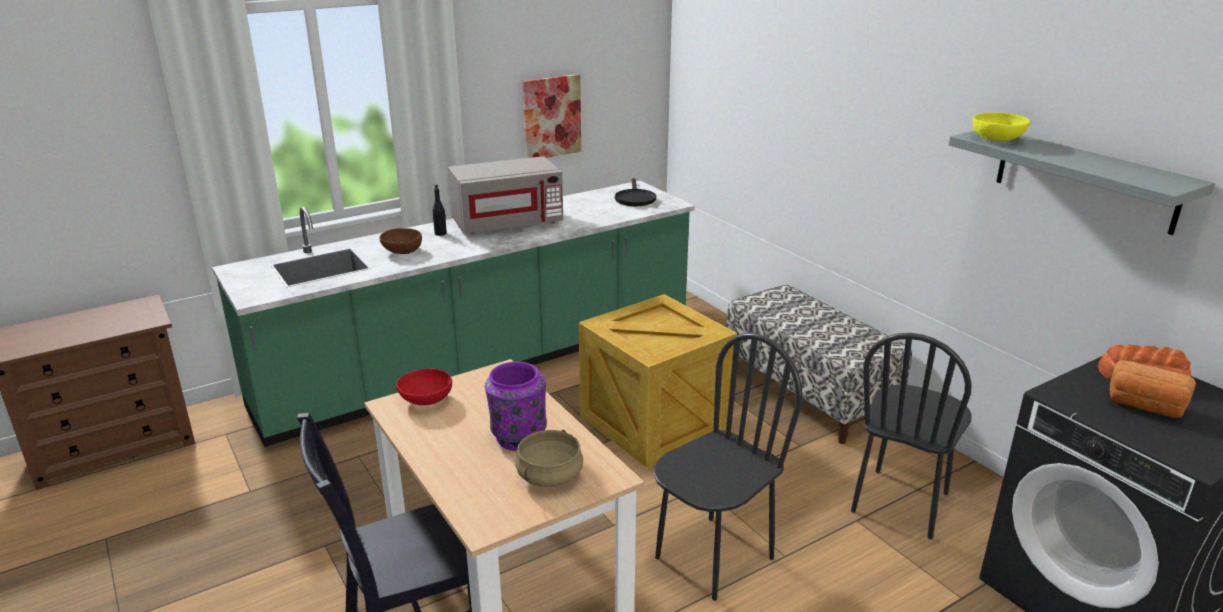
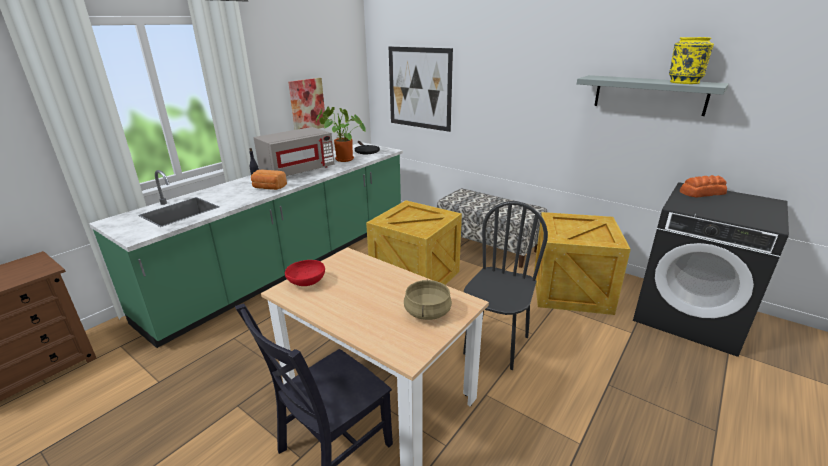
camera: 20 degrees left, 0 degrees up
brown bowl [379,228,422,254] -> none
purple vase [485,362,547,451] -> none
black chair [851,333,972,539] -> crate [534,212,631,315]
yellow bowl [972,113,1030,141] -> none
bread [1110,360,1196,418] -> bread moved to [251,170,287,190]
none -> potted plant [316,107,366,162]
none -> picture [389,46,453,132]
none -> yellow vase [669,37,714,84]

